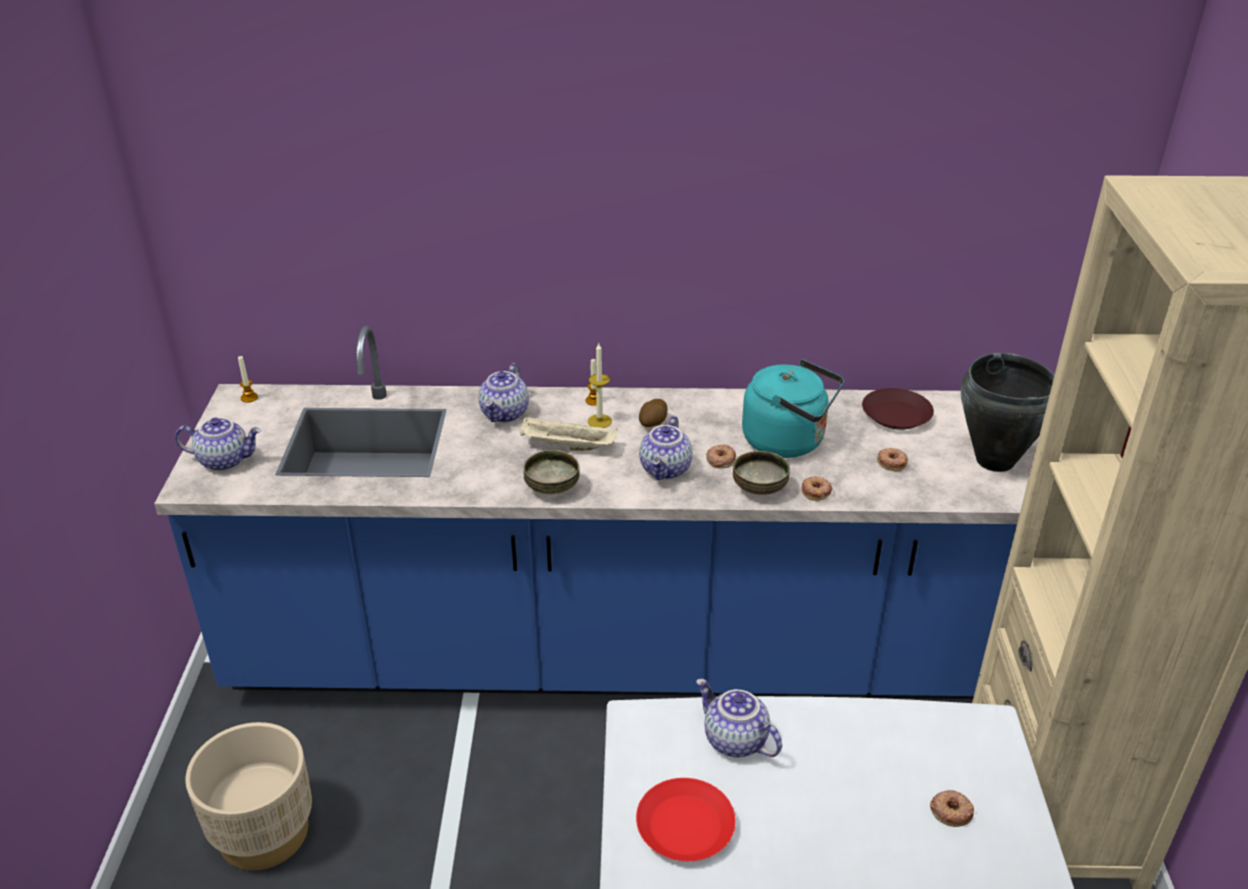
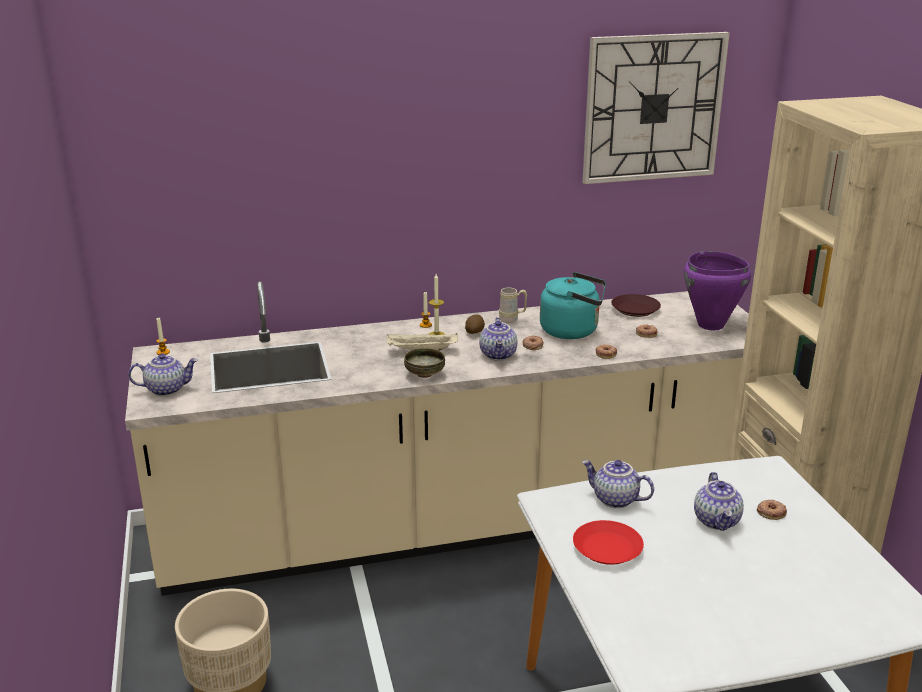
camera: 15 degrees left, 10 degrees down
blue counter [154,326,1039,699] -> beige counter [125,281,749,596]
teapot [479,363,529,422] -> teapot moved to [694,472,744,531]
bowl [733,451,790,495] -> none
black cooking pot [961,353,1055,472] -> purple cooking pot [684,251,751,330]
none -> beige mug [499,288,527,323]
none -> wall clock [582,32,730,184]

